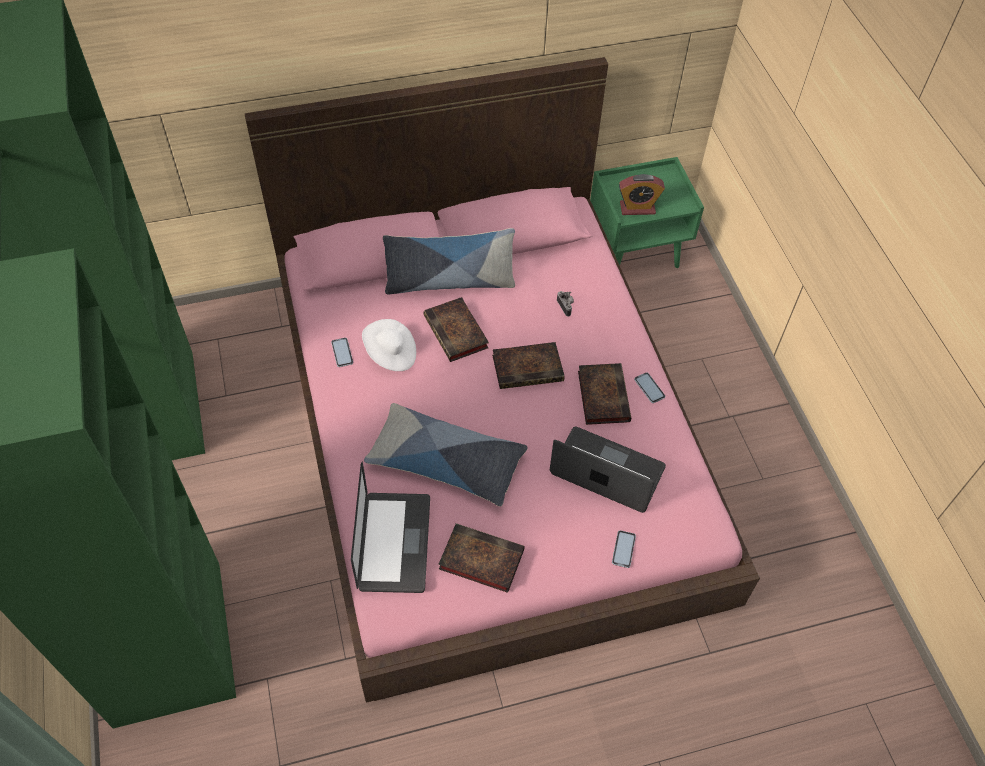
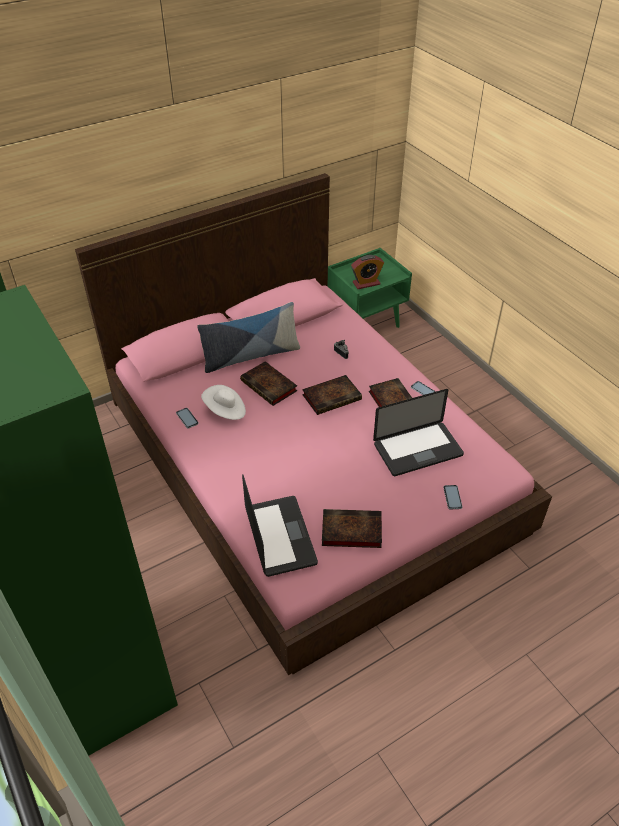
camera: 15 degrees left, 10 degrees down
pillow [364,403,528,506] -> none
laptop [550,427,666,513] -> laptop turned 150 degrees clockwise [373,389,464,476]

